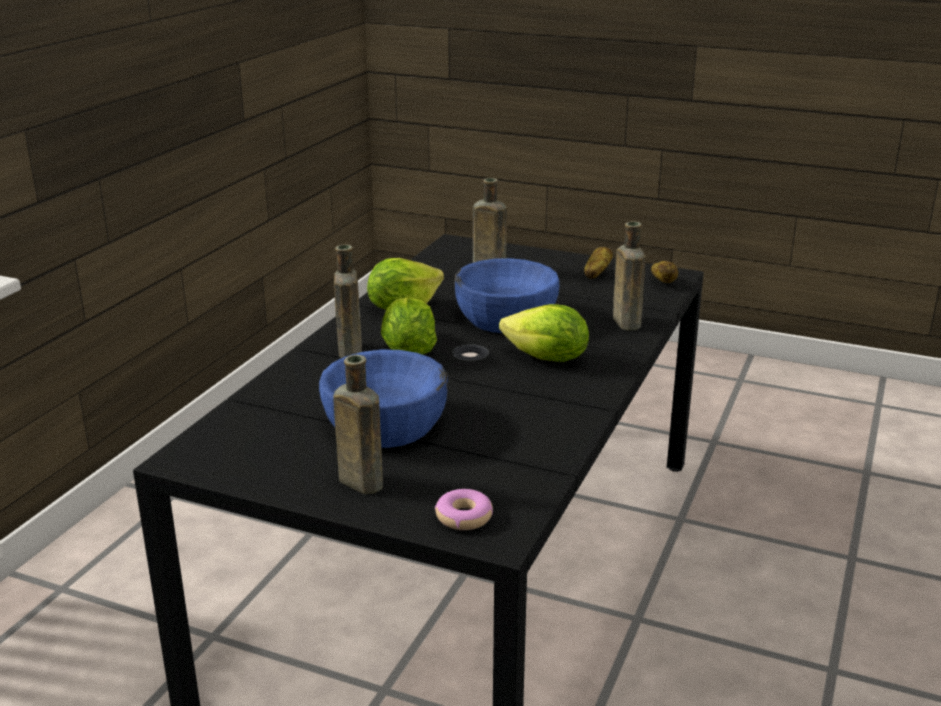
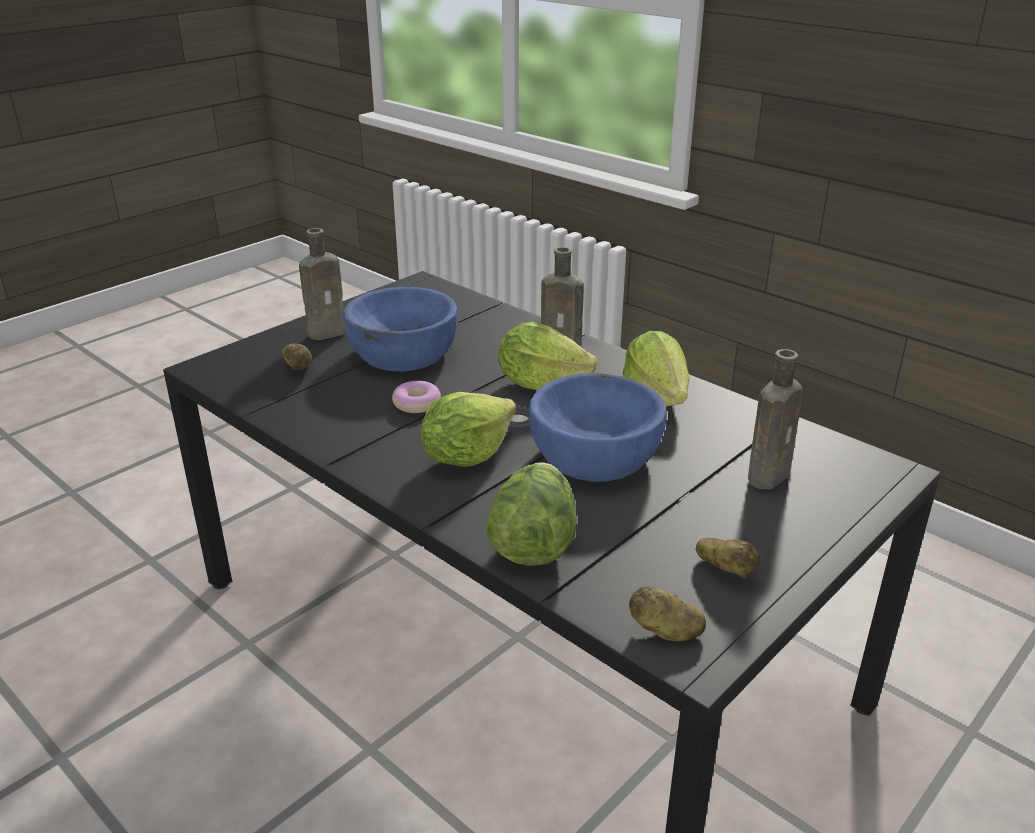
camera: 110 degrees right, 5 degrees up
donut [435,489,493,530] -> donut moved to [392,381,441,413]
brown bottle [613,221,646,331] -> lettuce [486,462,577,566]
none -> potato [282,343,312,370]

